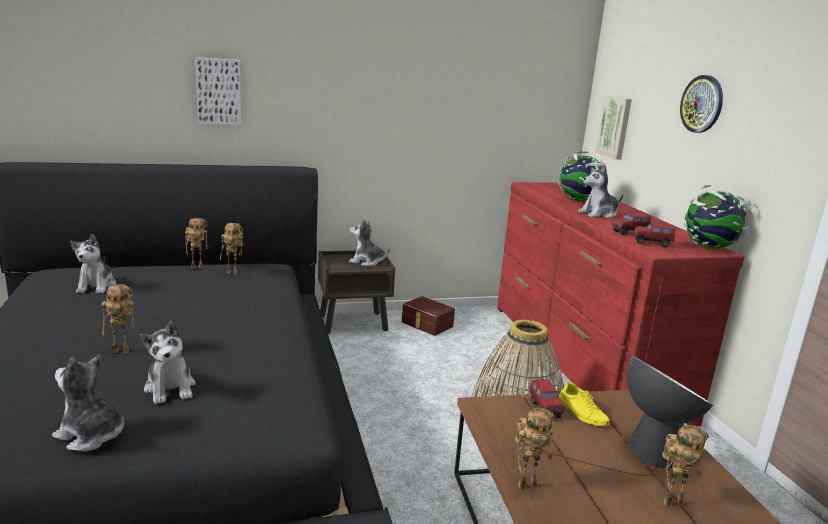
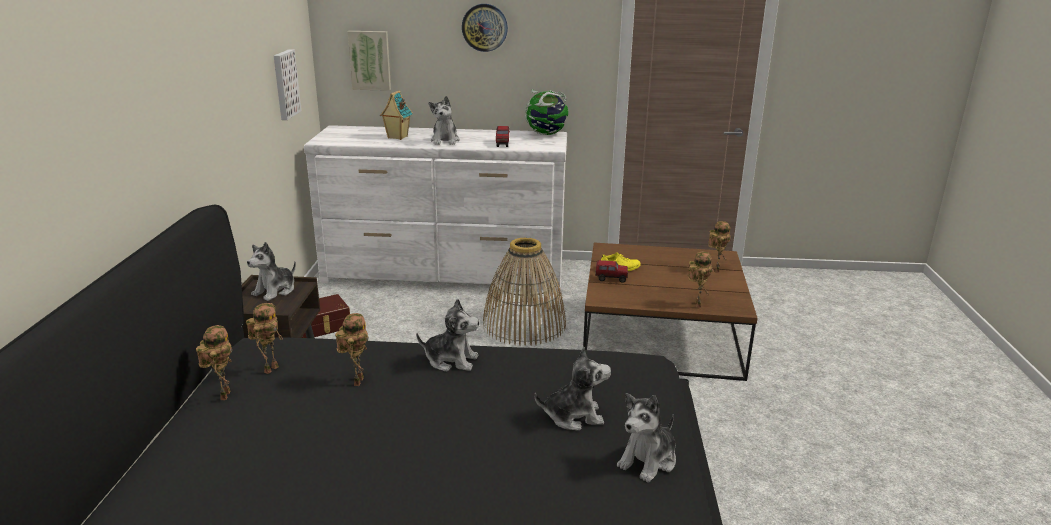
camera: 70 degrees left, 5 degrees up
plush toy [70,234,116,293] -> plush toy moved to [416,298,479,372]
toy robot [102,285,134,353] -> toy robot moved to [335,313,368,386]
picture [195,57,241,125] -> picture moved to [274,49,301,120]
red dresser [497,182,745,426] -> white dresser [304,125,567,292]
table lamp [543,356,713,476] -> none
globe [558,151,605,201] -> toy house [380,90,413,140]
toy truck [634,223,676,247] -> none

